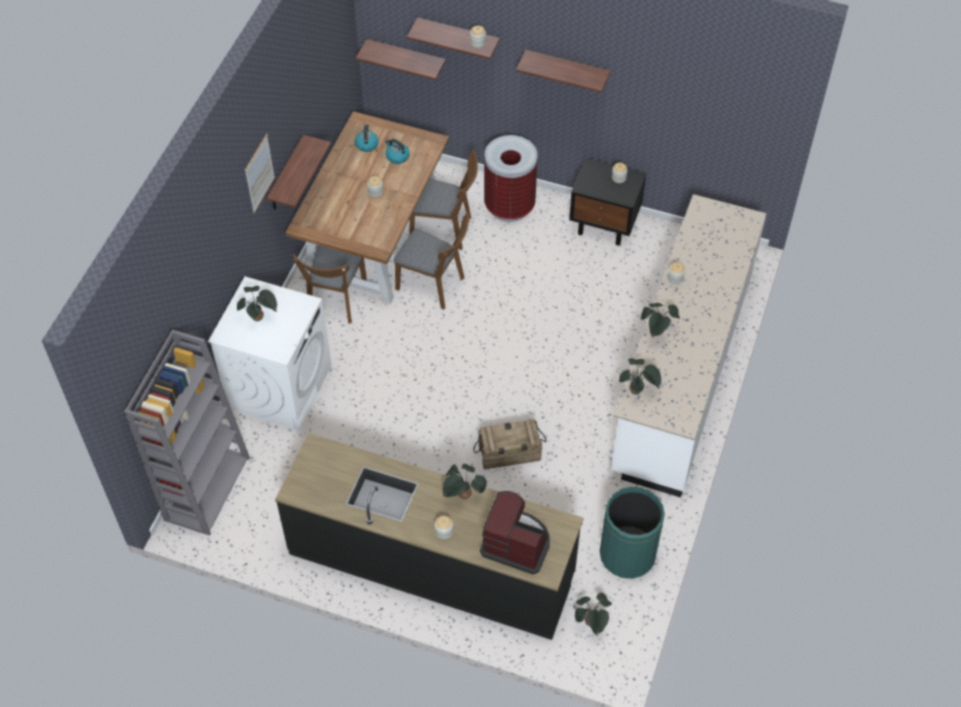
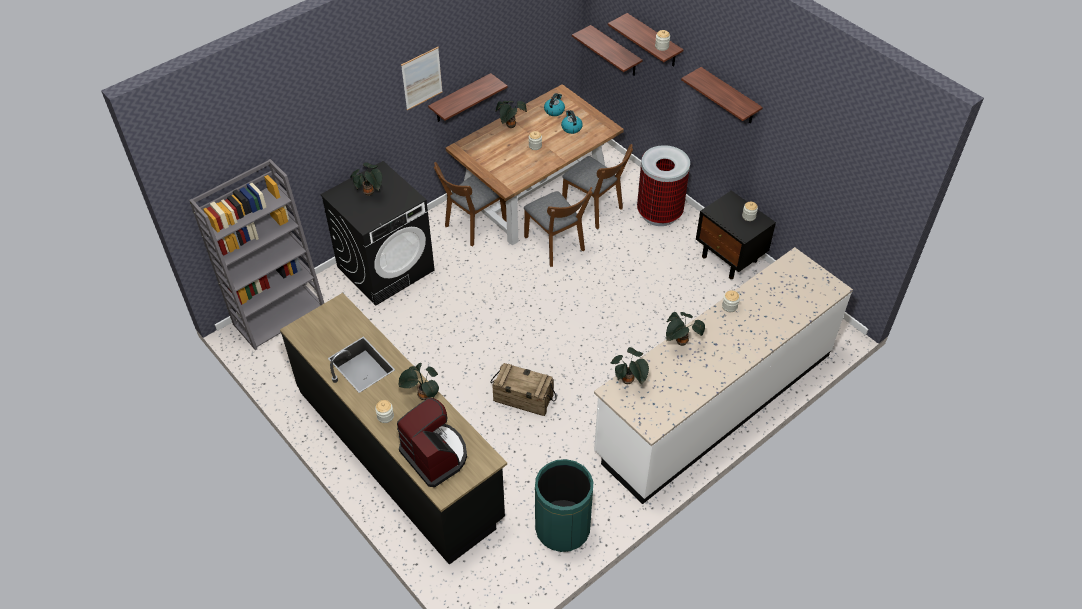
camera: 30 degrees right, 5 degrees down
white washing machine [208,276,332,431] -> black washing machine [320,161,435,306]
potted plant [575,593,612,636] -> potted plant moved to [495,101,527,128]

